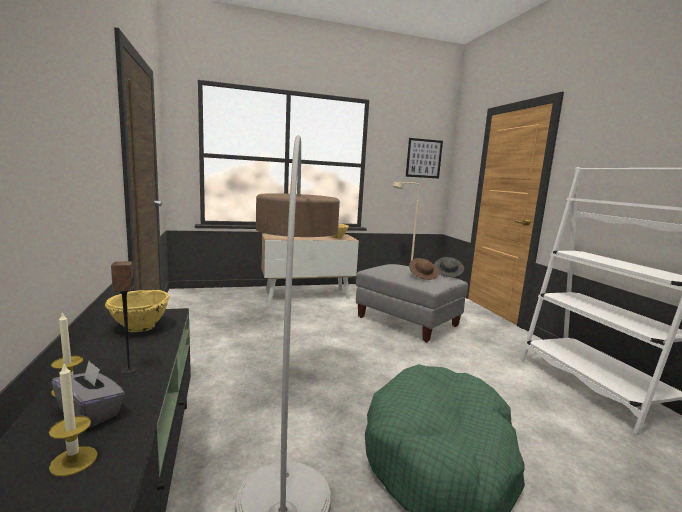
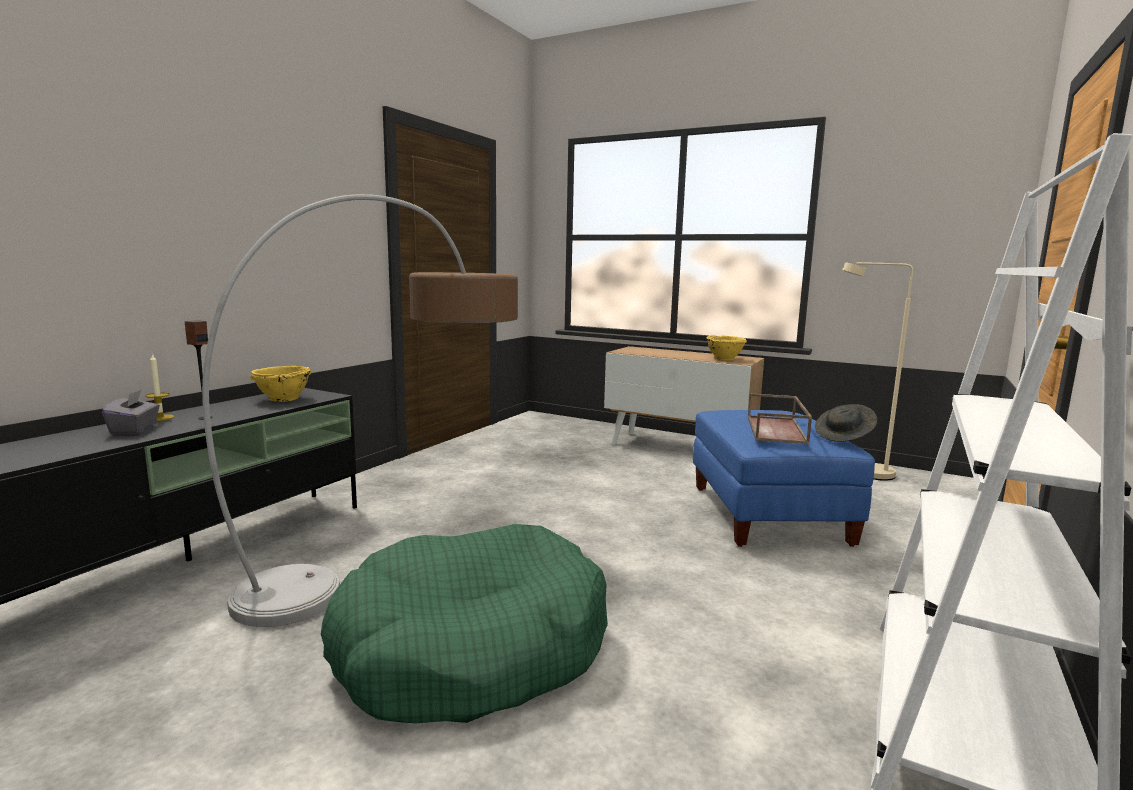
camera: 45 degrees right, 0 degrees up
candle [49,364,98,476] -> none
grey ottoman [356,264,468,343] -> blue ottoman [693,410,875,547]
picture [406,138,443,179] -> none
brown hat [409,258,439,280] -> brown tray [748,393,812,444]

